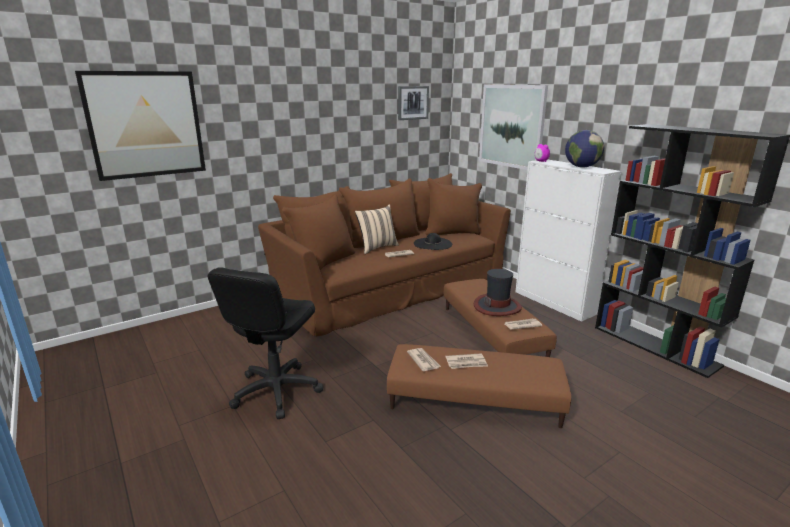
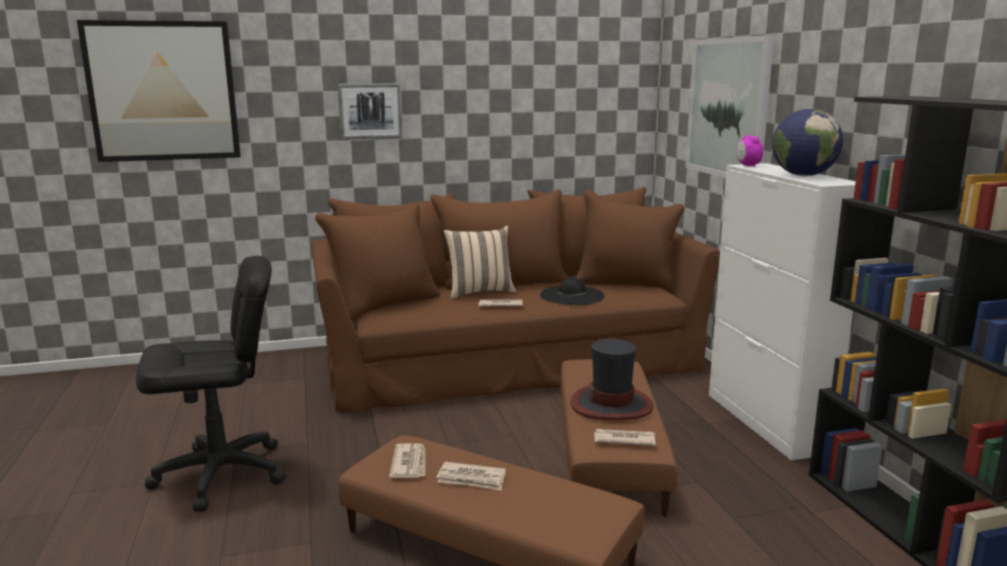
camera: 20 degrees right, 5 degrees down
black office chair [208,267,324,419] -> black office chair turned 150 degrees counterclockwise [136,256,286,512]
picture [398,86,429,120] -> picture moved to [338,83,403,140]

